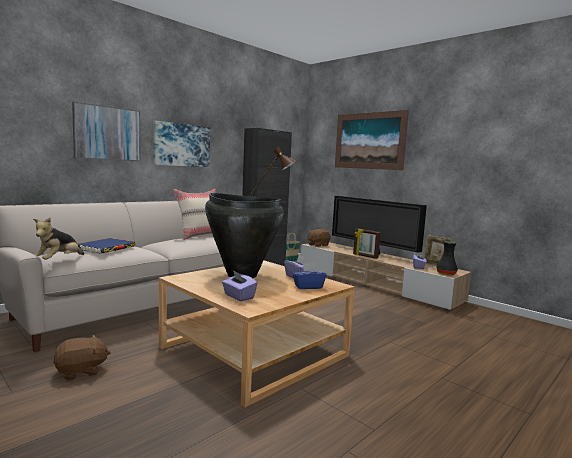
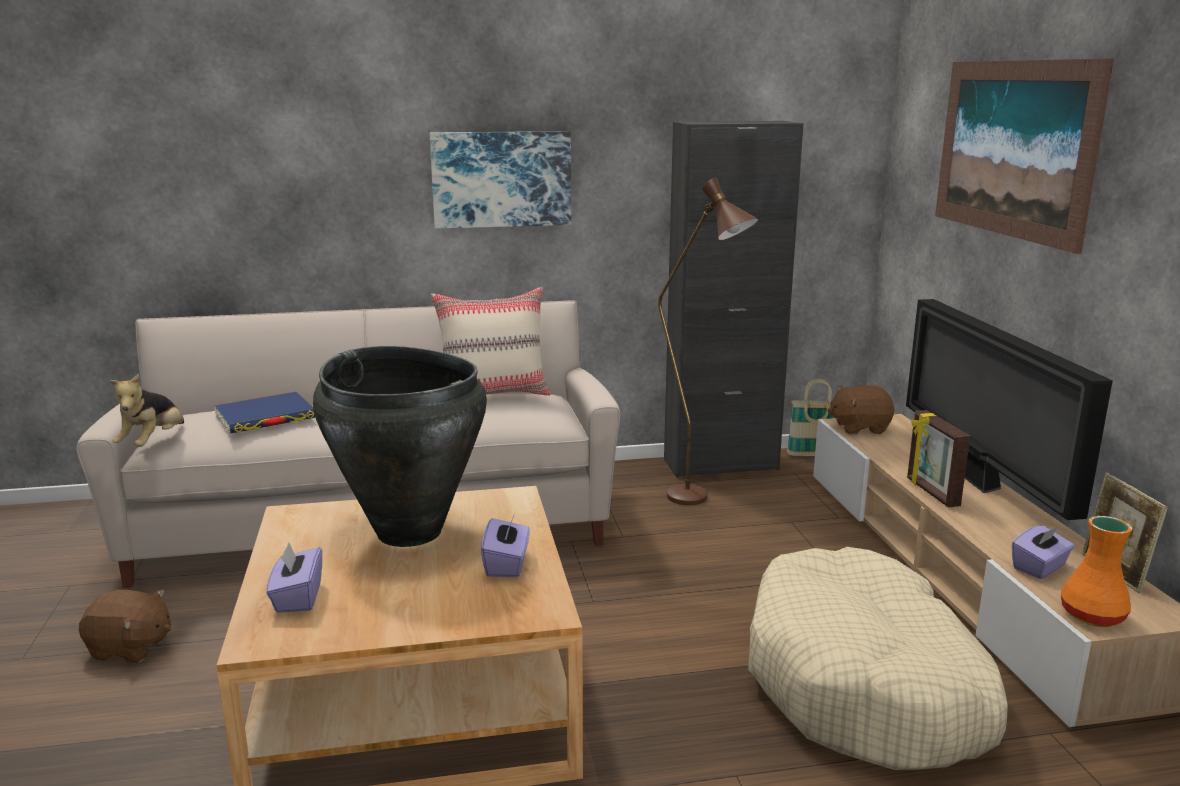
camera: 35 degrees right, 10 degrees up
plush toy [33,217,84,260] -> plush toy turned 45 degrees counterclockwise [110,374,184,447]
picture [72,102,141,161] -> none
blue tissue box [293,263,326,289] -> none
black vase [437,241,458,275] -> orange vase [1061,516,1132,627]
none -> beige dog bed [749,547,1007,770]

